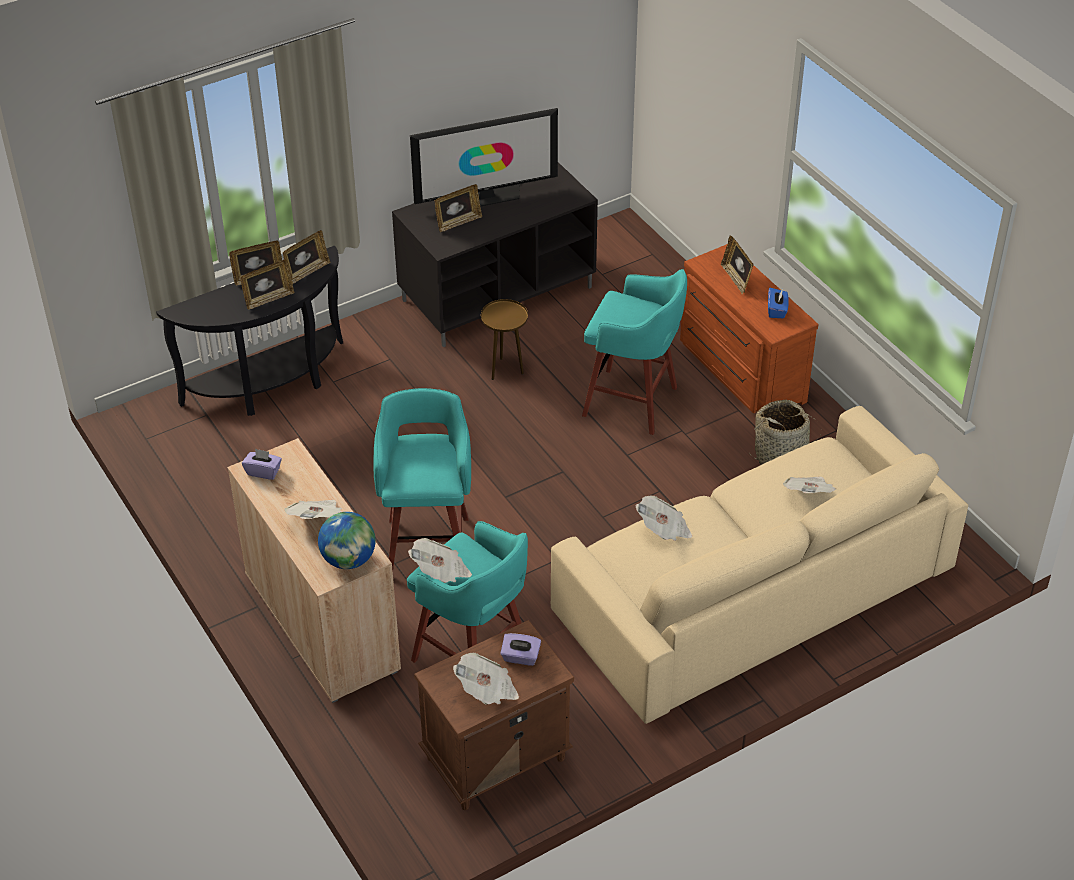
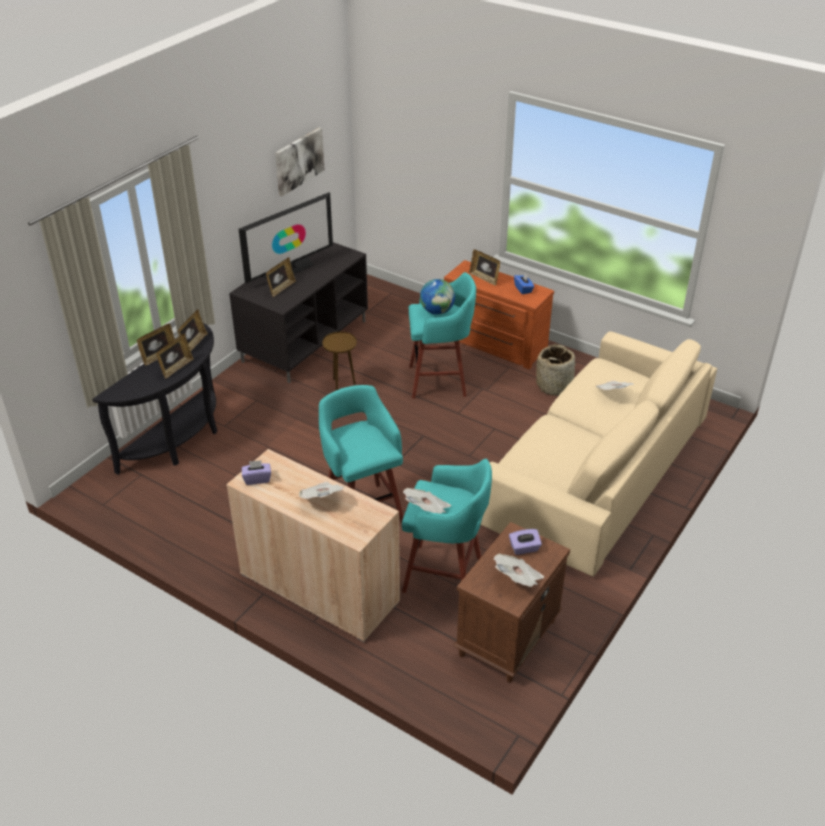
camera: 25 degrees left, 5 degrees down
globe [318,512,376,569] -> globe moved to [420,279,455,315]
newspaper [636,496,692,541] -> none
none -> picture [275,128,324,196]

